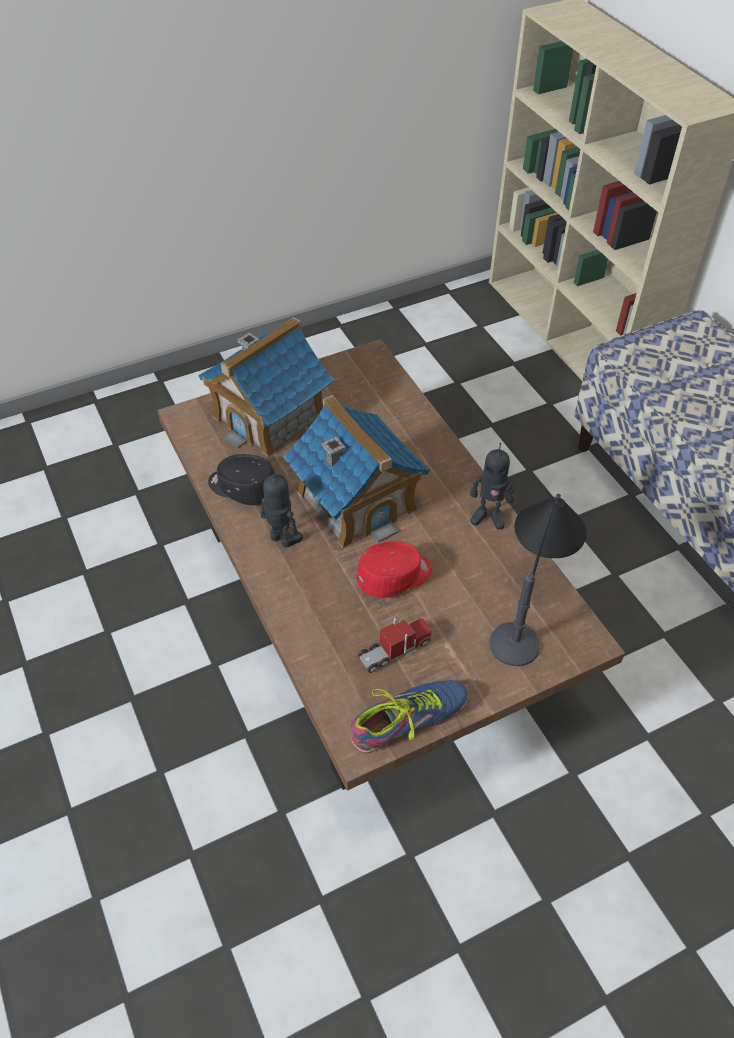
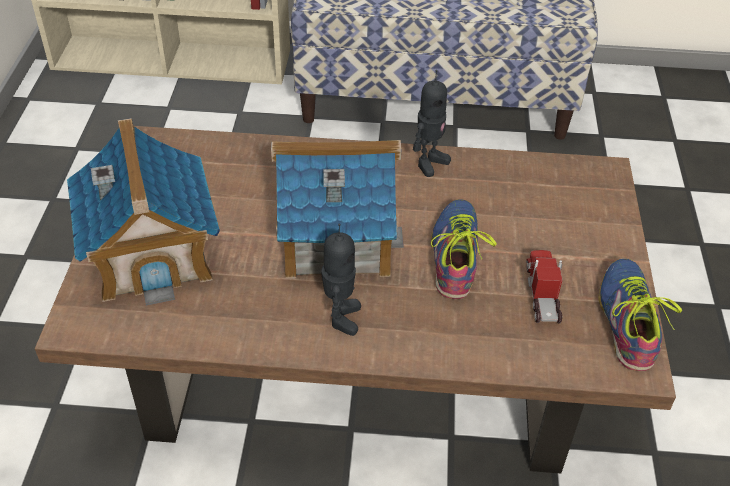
camera: 60 degrees left, 5 degrees down
black cap [208,454,274,505] -> none
toy robot [261,468,303,548] -> toy robot turned 120 degrees clockwise [321,223,361,336]
red cap [356,541,432,598] -> shoe [430,199,497,299]
table lamp [490,494,587,666] -> none

